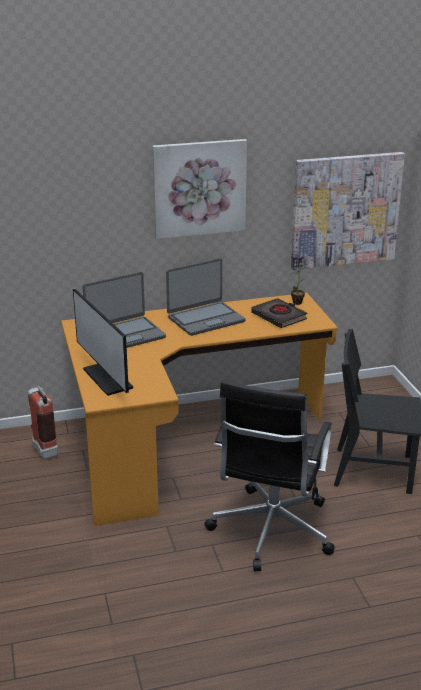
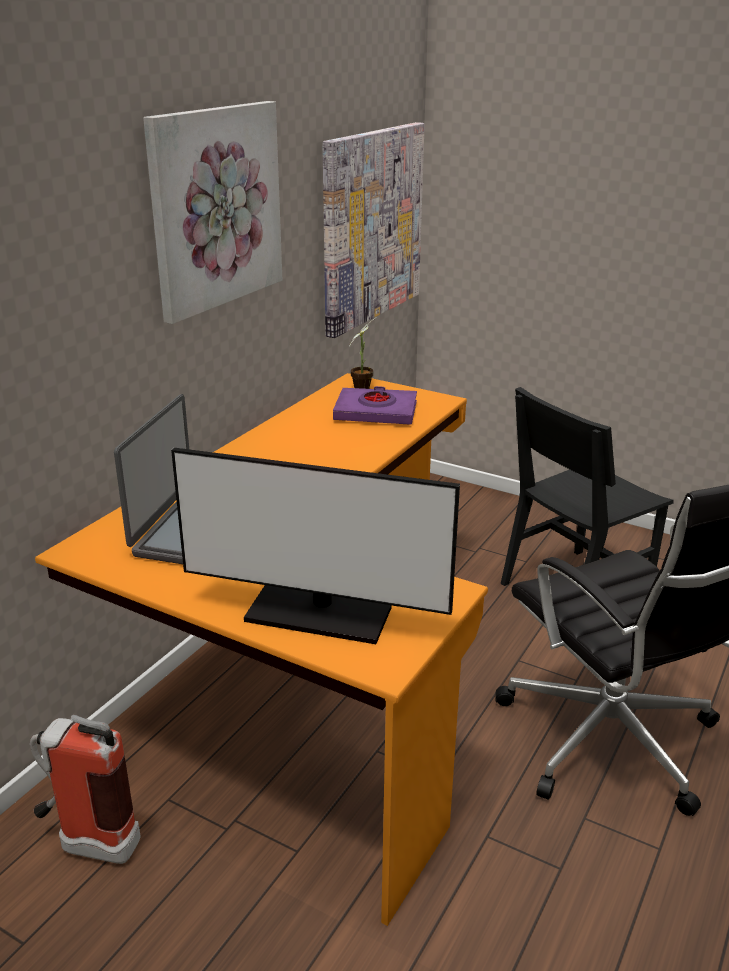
camera: 45 degrees left, 0 degrees up
laptop [166,258,246,336] -> none
black book [251,298,307,328] -> purple book [333,386,417,425]

